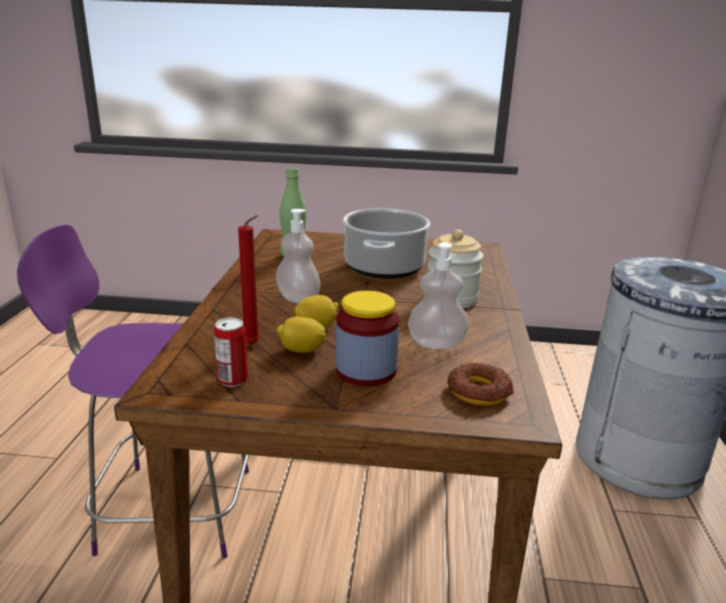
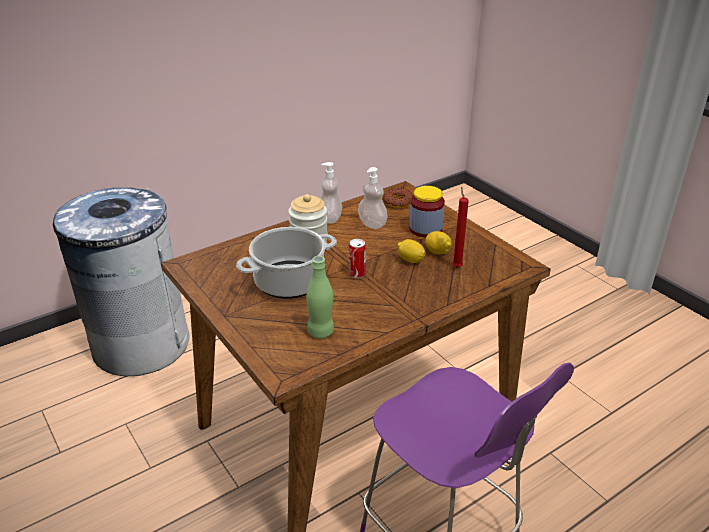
camera: 130 degrees left, 10 degrees up
can [214,317,248,387] -> can moved to [349,239,366,278]
soap dispenser [276,209,321,303] -> soap dispenser moved to [320,162,342,224]

